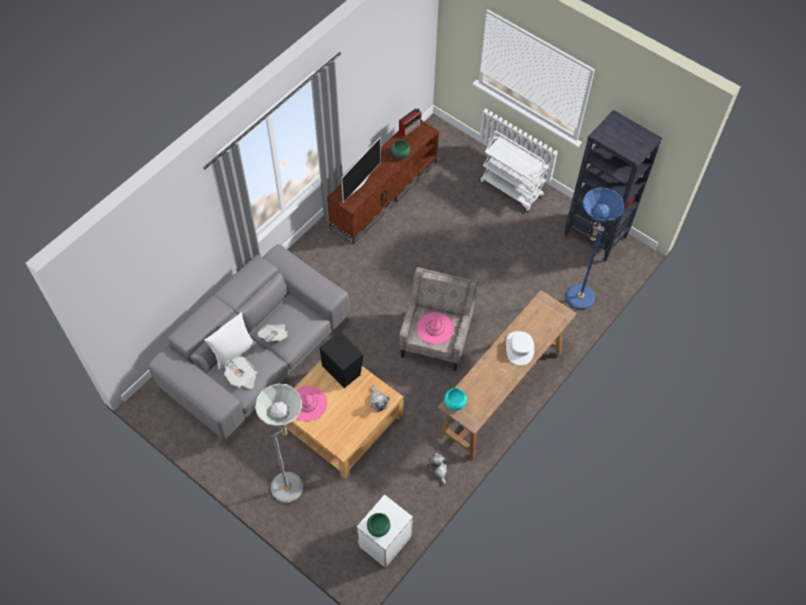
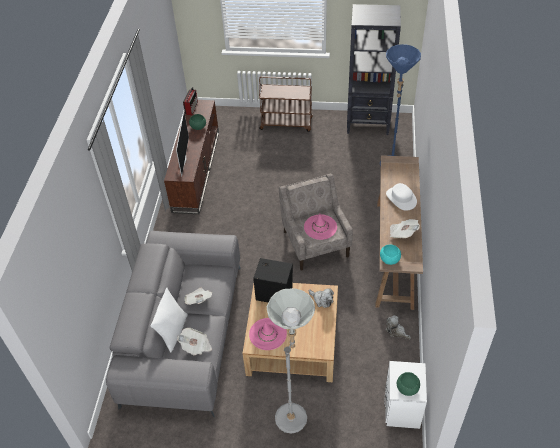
camera: 30 degrees left, 10 degrees down
white cart [479,131,549,212] -> brown cart [259,76,312,132]
none -> newspaper [390,219,420,238]

